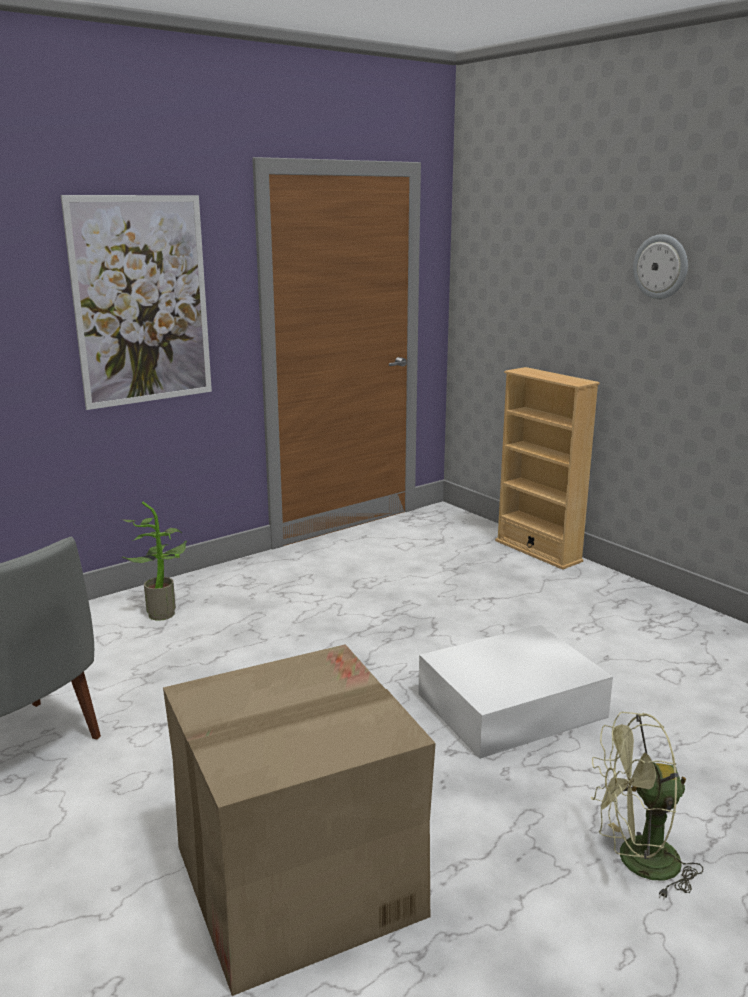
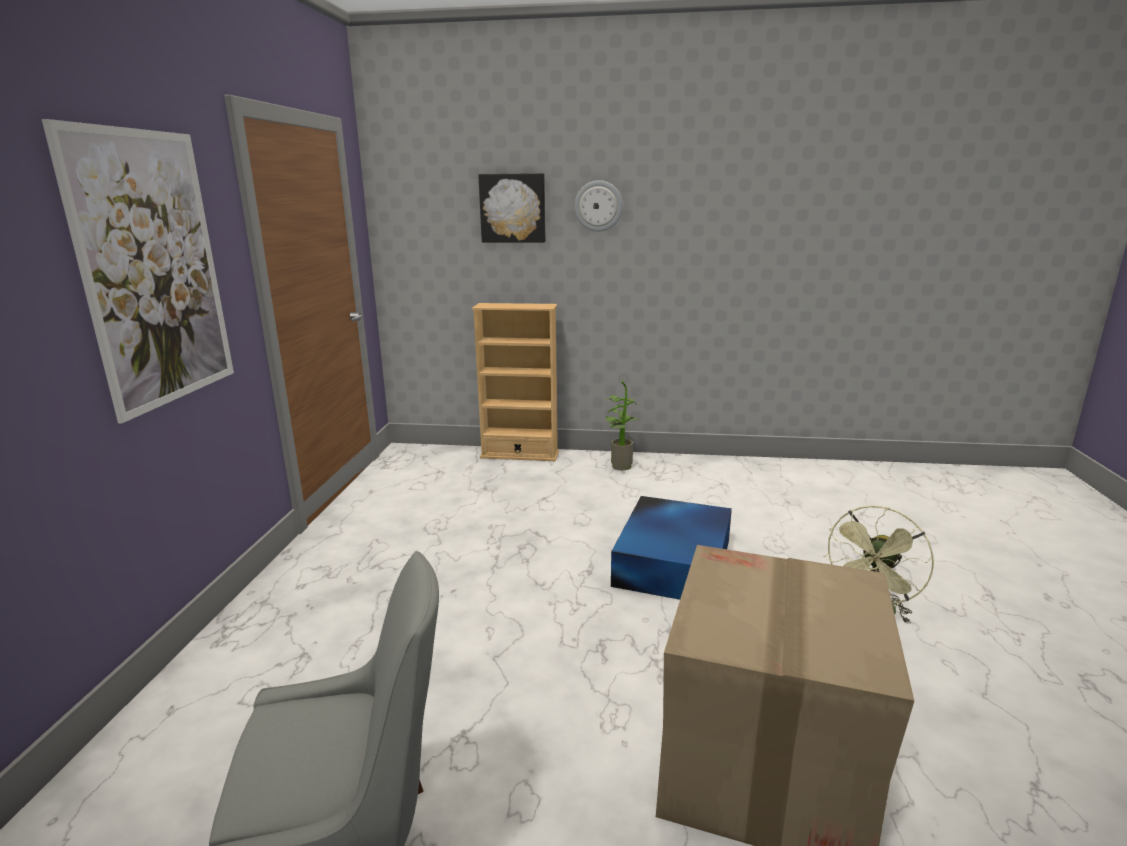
camera: 45 degrees left, 0 degrees up
potted plant [121,502,187,621] -> potted plant moved to [605,381,639,470]
white storage box [418,624,613,759] -> blue storage box [611,496,732,600]
none -> picture [478,173,546,243]

